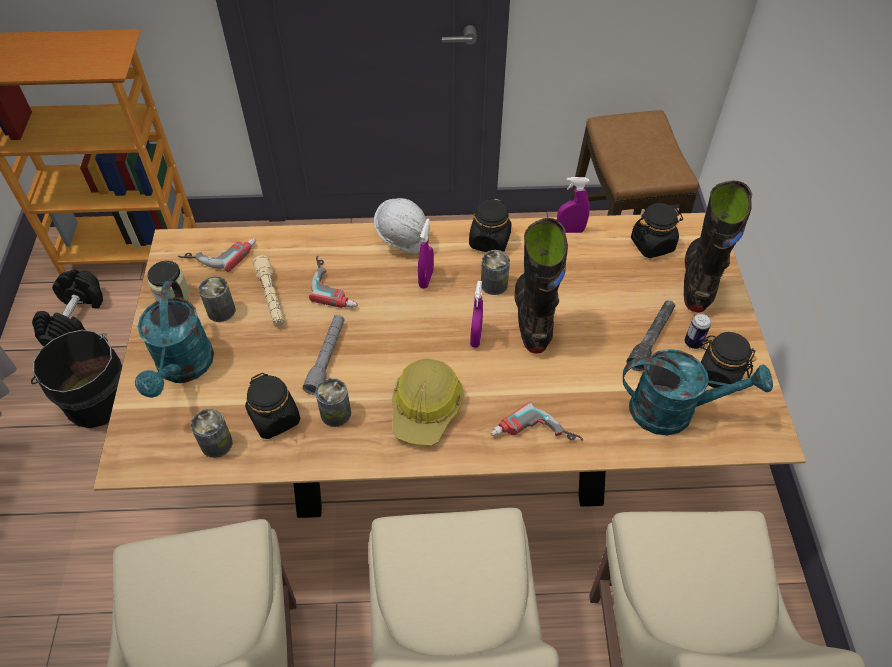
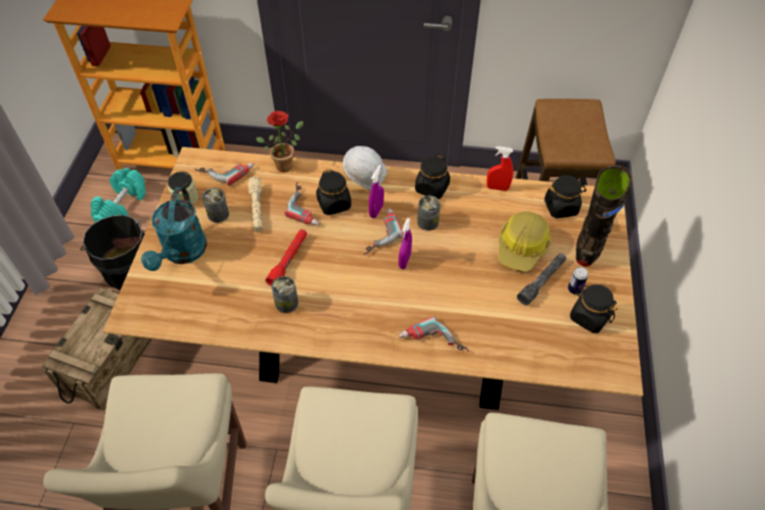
camera: 10 degrees right, 0 degrees up
black dumbbell [32,269,103,346] -> turquoise dumbbell [90,168,146,223]
can [191,408,233,458] -> none
black jar [245,373,300,439] -> black jar moved to [316,170,351,215]
grey flashlight [303,315,345,395] -> red flashlight [265,229,307,286]
hard hat [392,358,465,446] -> hard hat moved to [498,211,552,272]
black boot [515,218,568,354] -> none
purple spray bottle [557,177,590,233] -> red spray bottle [487,146,513,191]
turquoise watering can [623,349,773,435] -> none
none -> crate [42,288,152,410]
none -> potted plant [256,111,303,172]
none -> power drill [364,208,403,255]

